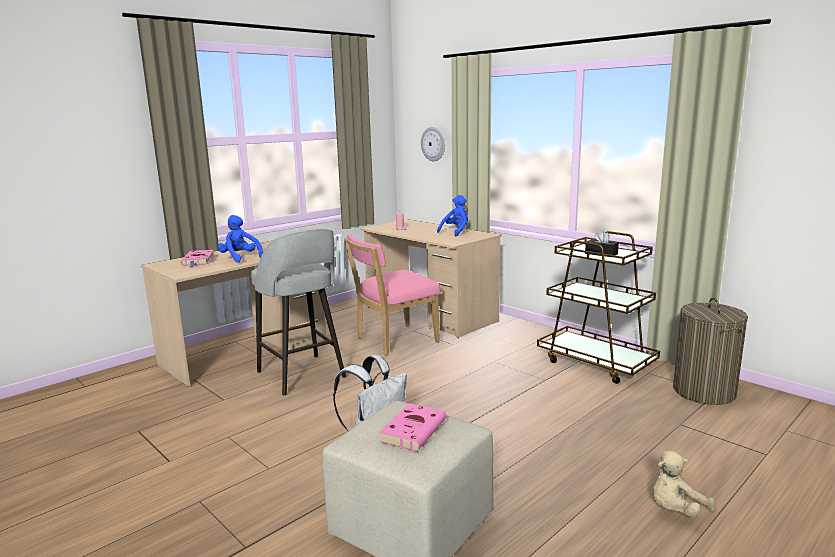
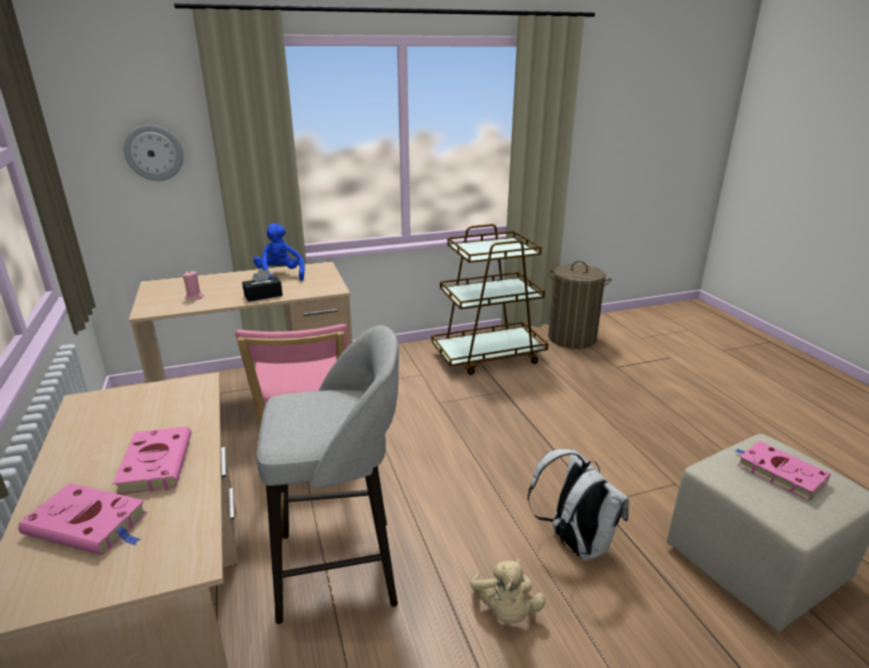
camera: 65 degrees left, 10 degrees up
blue plush toy [218,215,263,263] -> pink book [113,426,191,495]
black tissue box [585,230,619,257] -> black tissue box moved to [242,268,283,302]
beige plush toy [652,451,715,518] -> beige plush toy moved to [470,559,546,624]

